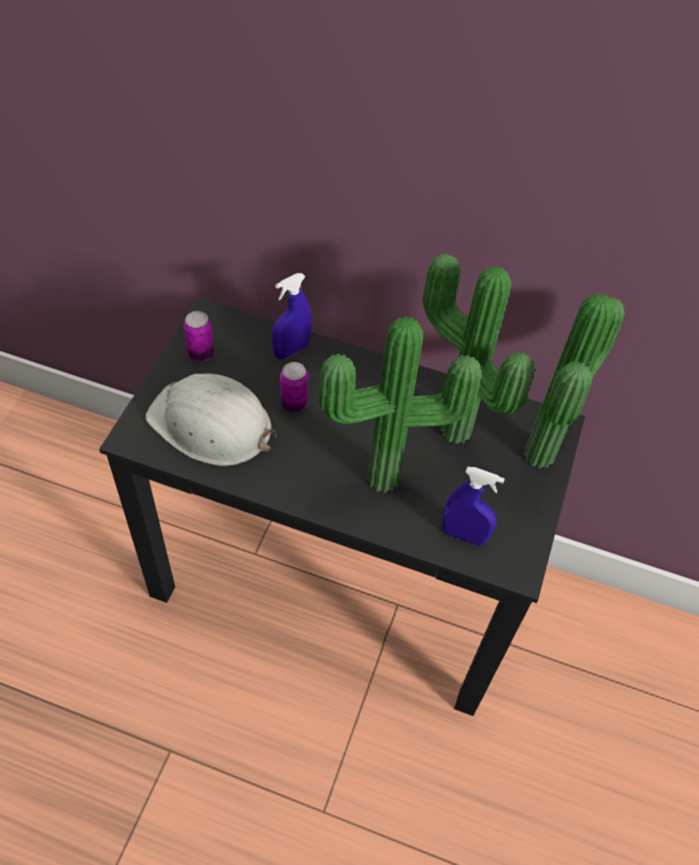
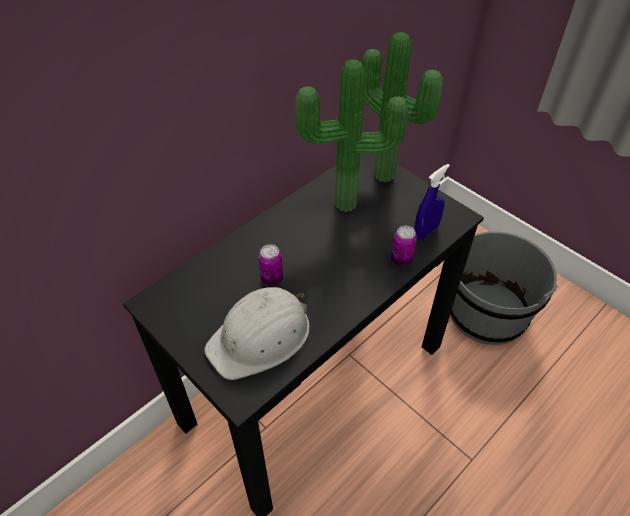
camera: 60 degrees left, 5 degrees down
can [184,311,214,361] -> can moved to [391,226,417,267]
blue spray bottle [272,273,312,359] -> none
potted plant [319,316,482,493] -> none
none -> grey bucket [450,231,558,345]

